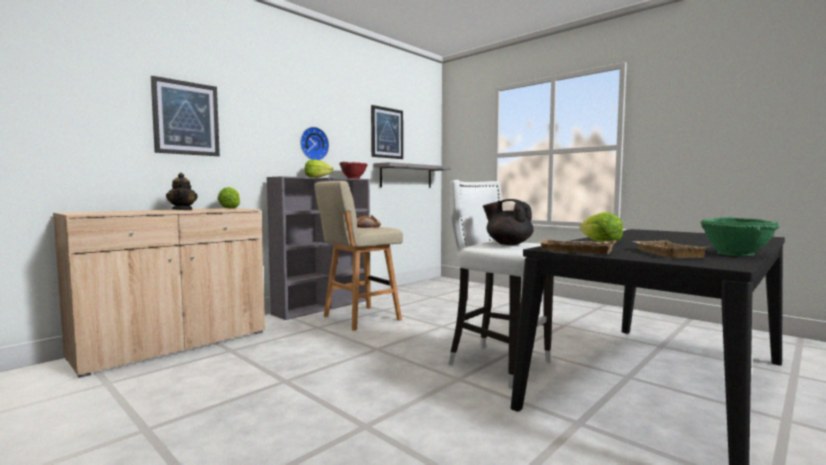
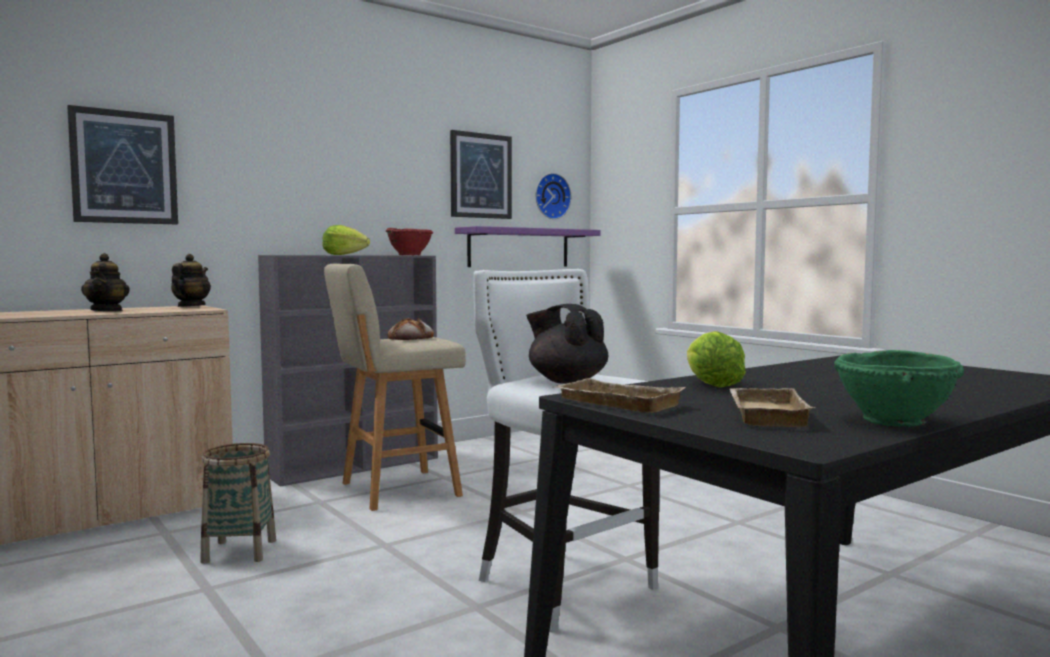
camera: 10 degrees right, 0 degrees up
lettuce [217,187,240,209] -> teapot [171,254,211,307]
wall clock [300,127,329,160] -> wall clock moved to [536,173,571,219]
grey shelf [373,162,451,188] -> purple shelf [455,226,601,267]
none -> basket [200,443,276,564]

